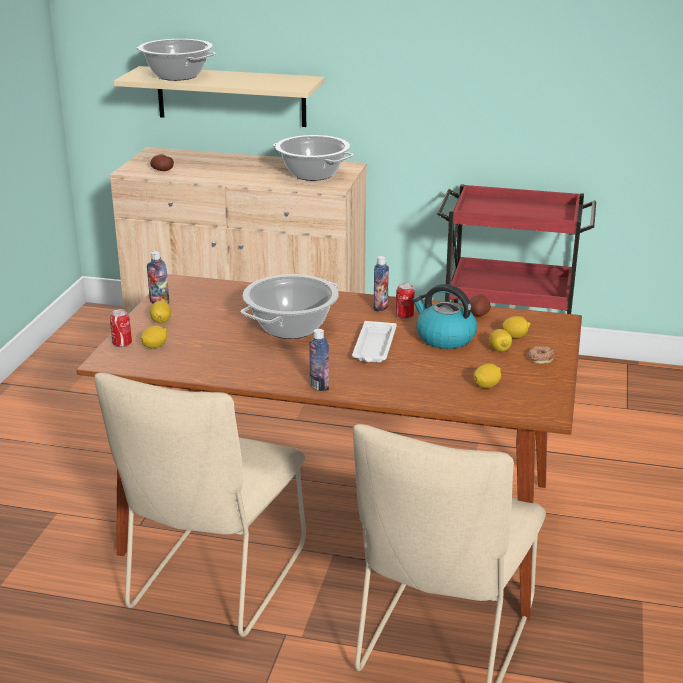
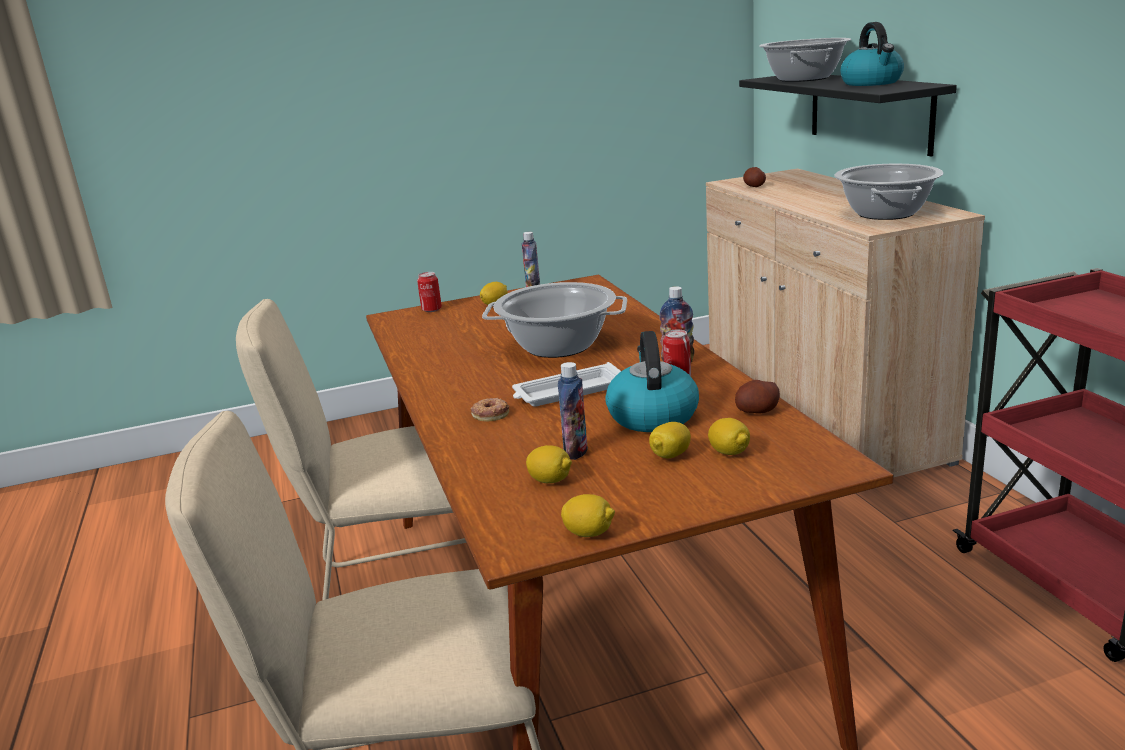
camera: 60 degrees right, 5 degrees down
beige shelf [114,66,325,127] -> black shelf [739,75,957,157]
lemon [140,325,167,349] -> lemon moved to [561,494,615,537]
bottle [309,329,329,391] -> bottle moved to [558,362,588,460]
donut [528,346,554,364] -> donut moved to [470,397,509,422]
none -> kettle [841,22,904,86]

